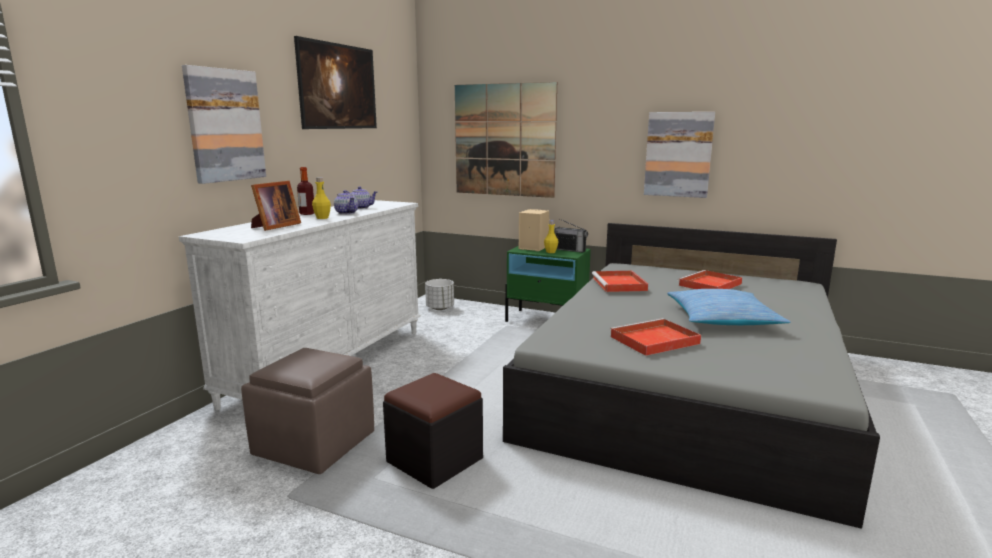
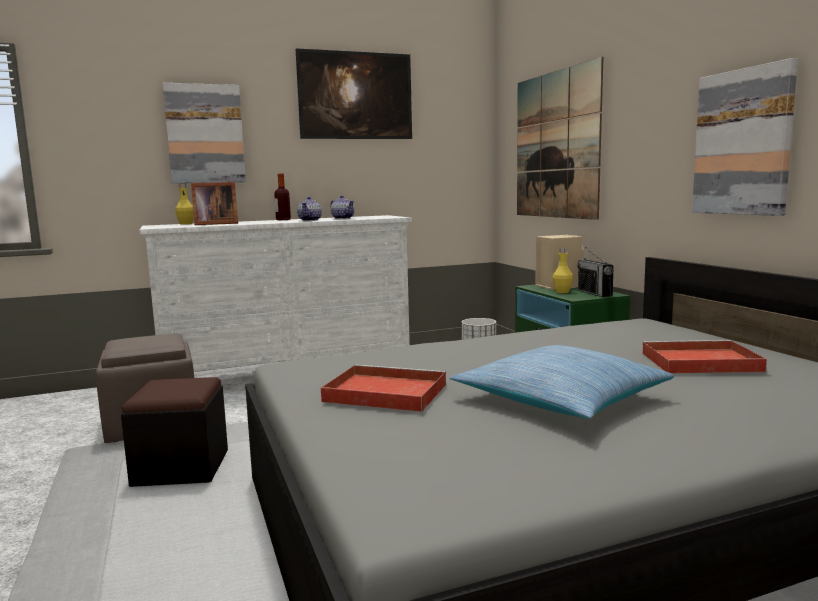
camera: 45 degrees right, 5 degrees down
yellow bottle [312,177,331,219] -> yellow bottle moved to [175,183,194,225]
red tray [592,271,648,292] -> none

